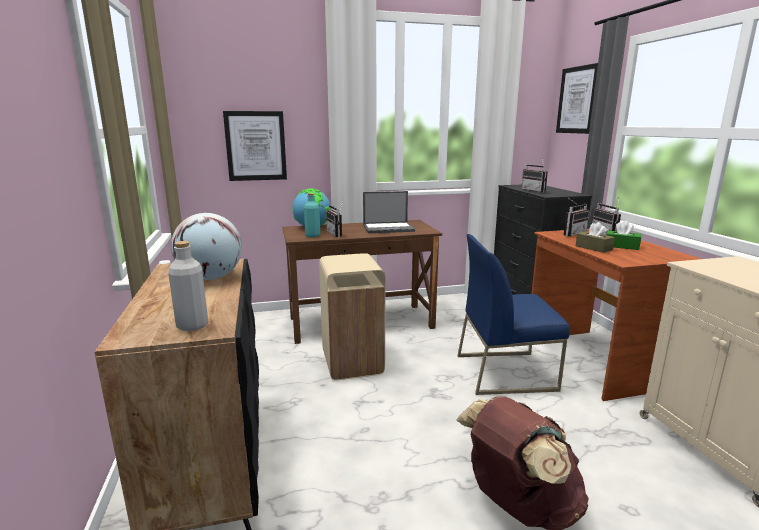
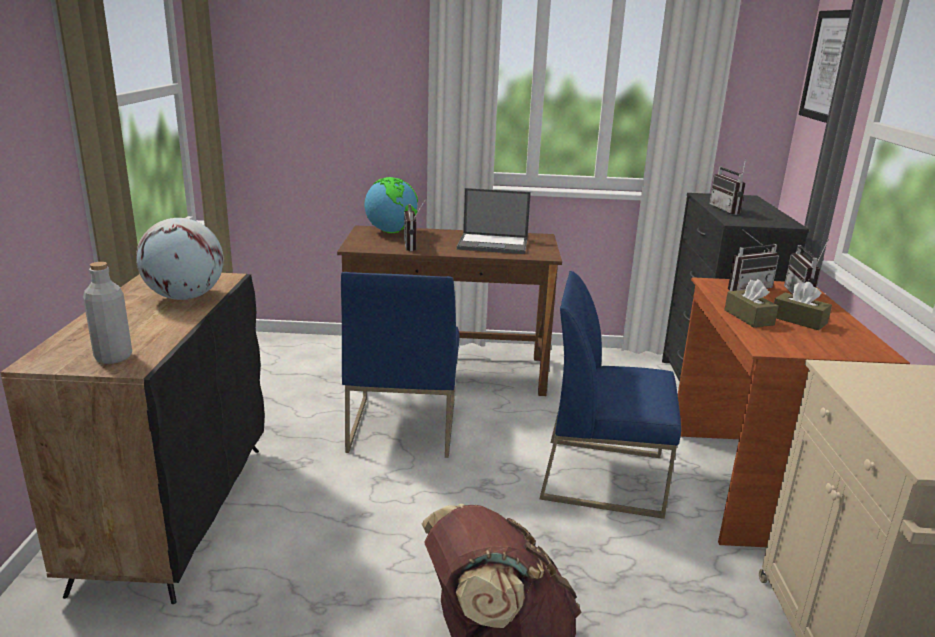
camera: 15 degrees right, 5 degrees up
picture [223,111,287,181] -> none
turquoise bottle [304,193,320,237] -> none
beige trash can [319,253,385,380] -> blue chair [341,272,460,458]
green tissue box [606,221,641,250] -> brown tissue box [774,282,832,330]

